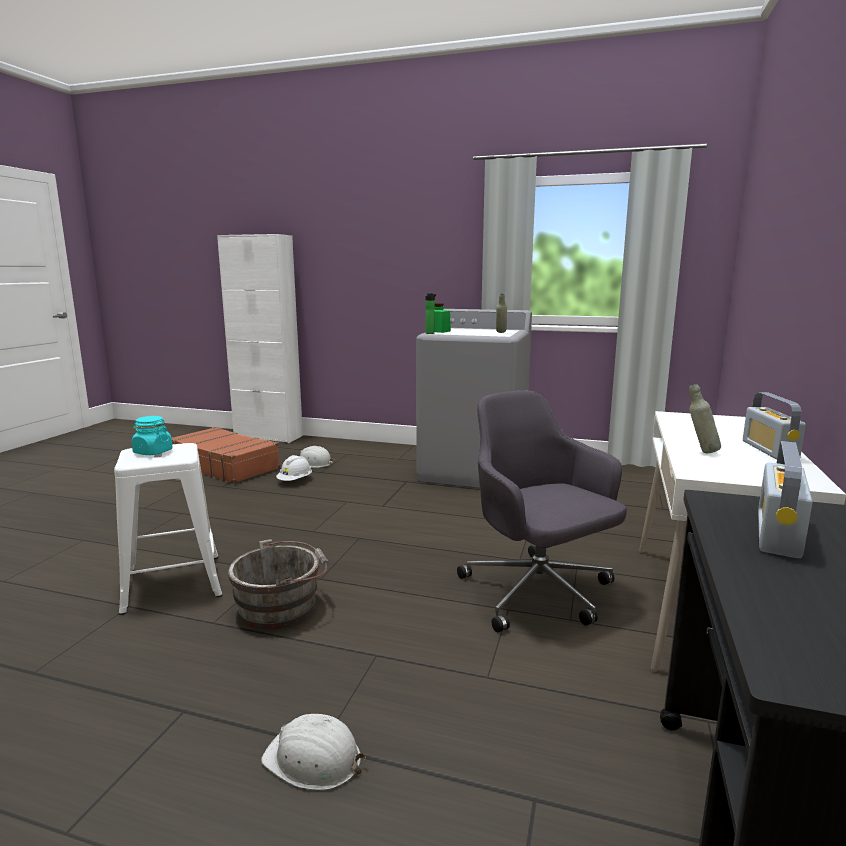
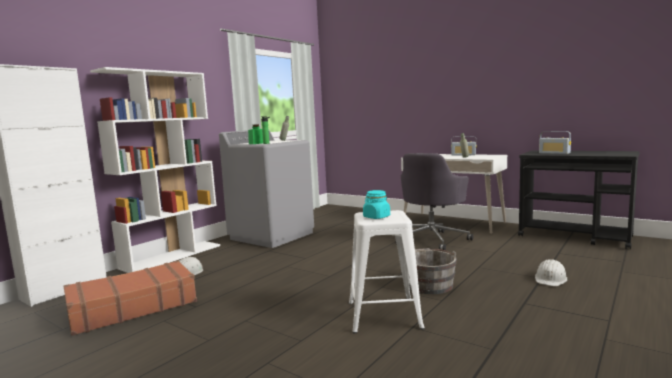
camera: 70 degrees left, 5 degrees down
white hard hat [276,455,312,481] -> none
grey office chair [457,390,627,633] -> grey office chair turned 45 degrees counterclockwise [395,153,473,251]
none -> white bookcase [90,67,220,273]

